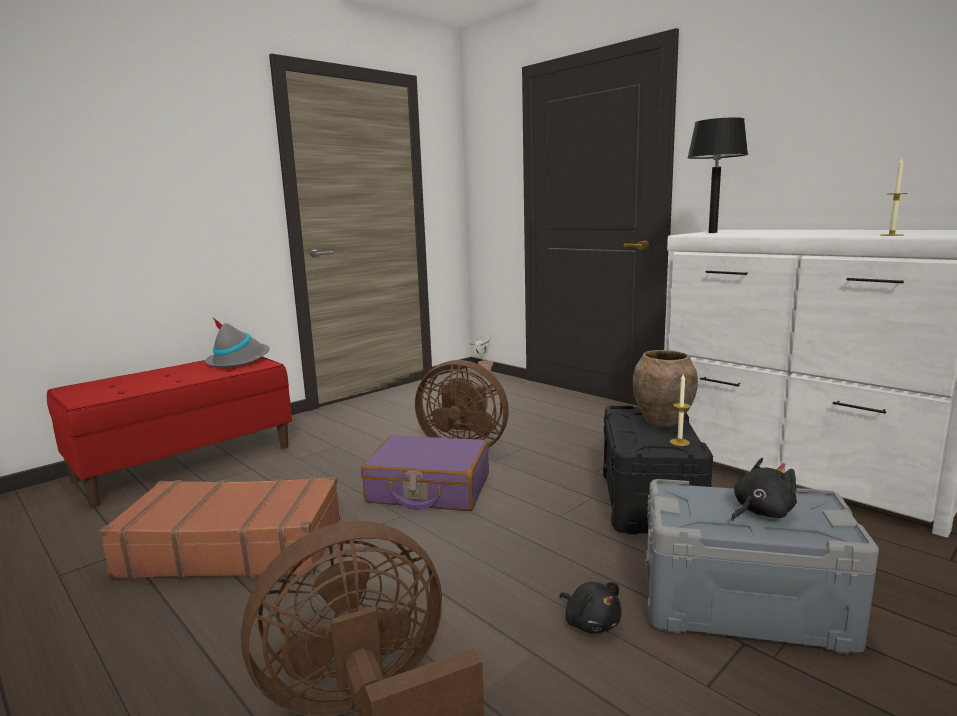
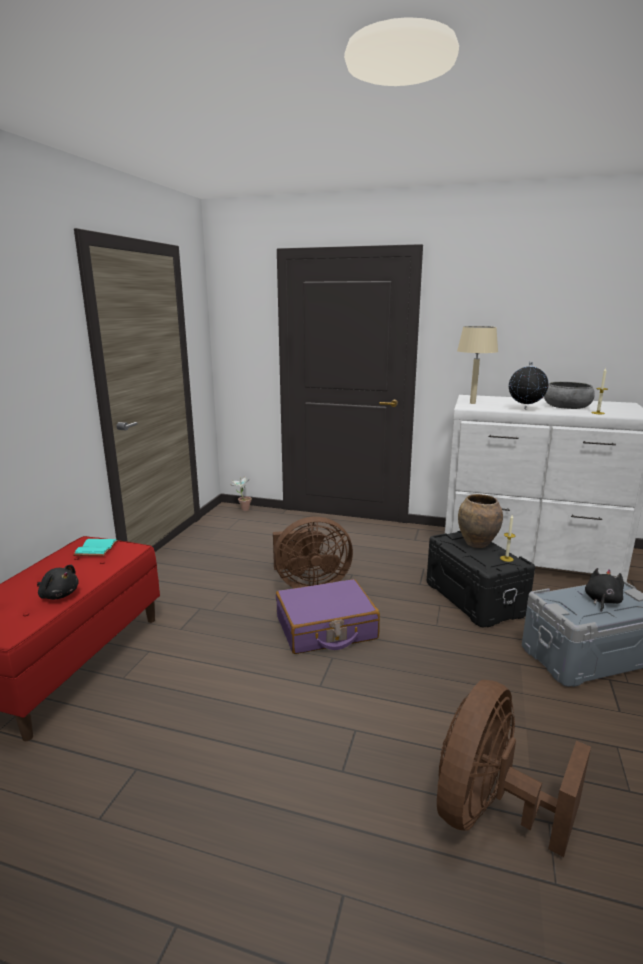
camera: 30 degrees left, 5 degrees up
brown suitcase [99,477,340,579] -> none
grey hat [205,318,269,368] -> turquoise book [73,539,119,556]
black plush toy [559,582,622,634] -> black plush toy moved to [37,564,79,599]
black table lamp [687,117,748,233] -> beige table lamp [457,326,498,404]
none -> globe [509,362,549,408]
none -> grey bowl [544,382,594,409]

